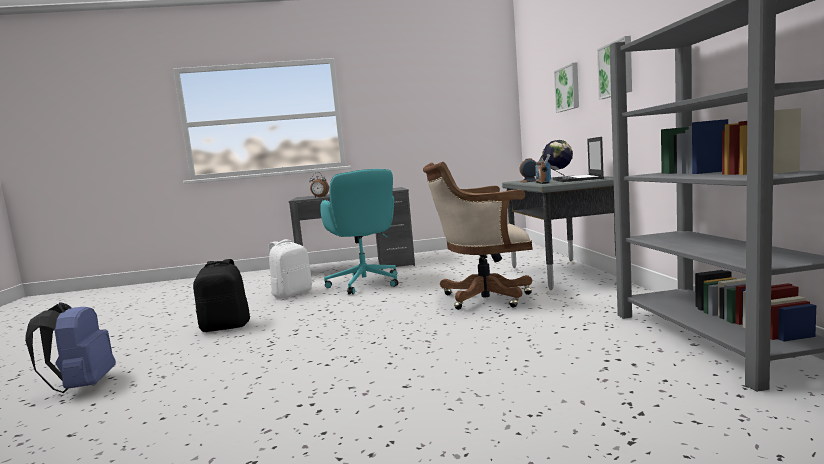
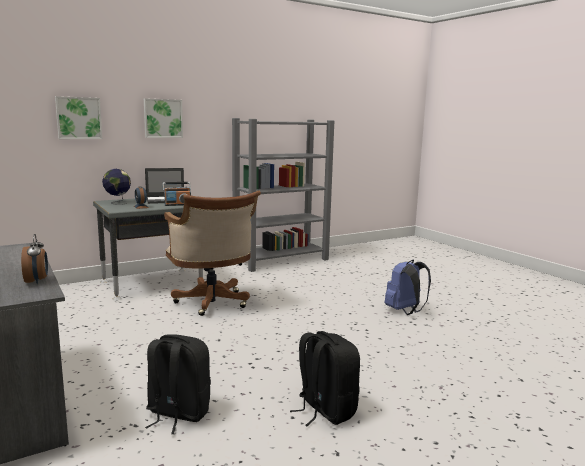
camera: 115 degrees left, 5 degrees up
blue backpack [25,302,116,393] -> blue backpack moved to [384,260,431,315]
white backpack [268,239,312,298] -> black backpack [145,334,211,434]
turquoise office chair [320,169,399,294] -> none

